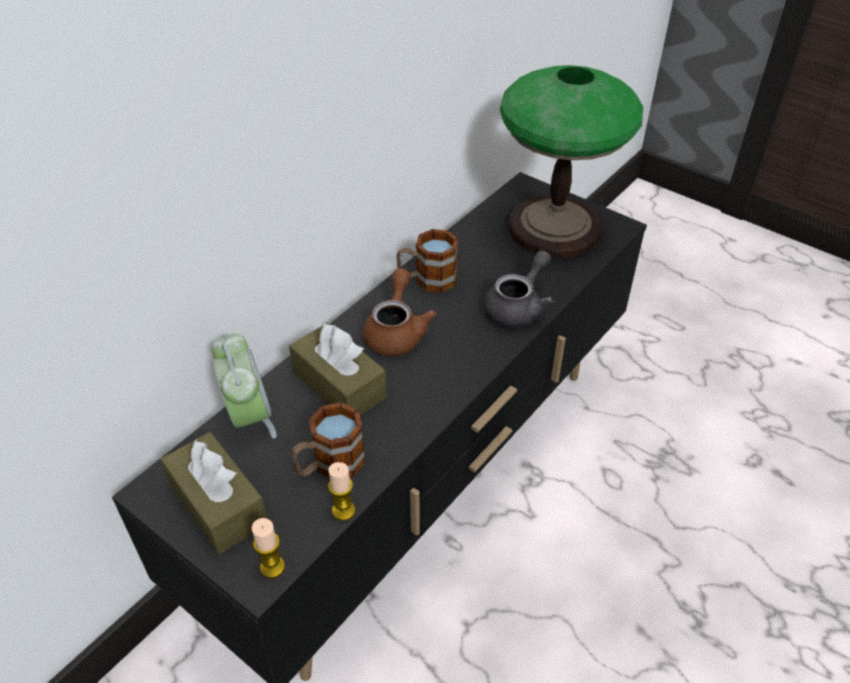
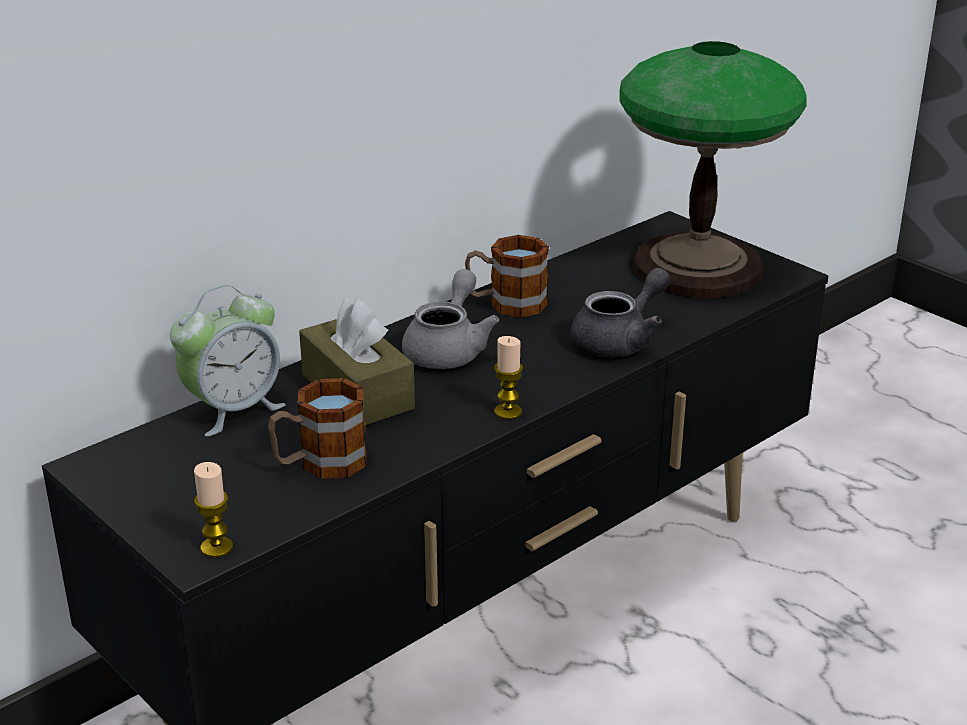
camera: 10 degrees right, 15 degrees down
brown tissue box [160,432,267,554] -> none
alarm clock [212,333,277,439] -> alarm clock turned 60 degrees clockwise [170,285,286,436]
candle [328,462,355,521] -> candle moved to [494,336,523,420]
brown teapot [363,268,436,356] -> grey teapot [402,269,499,369]

